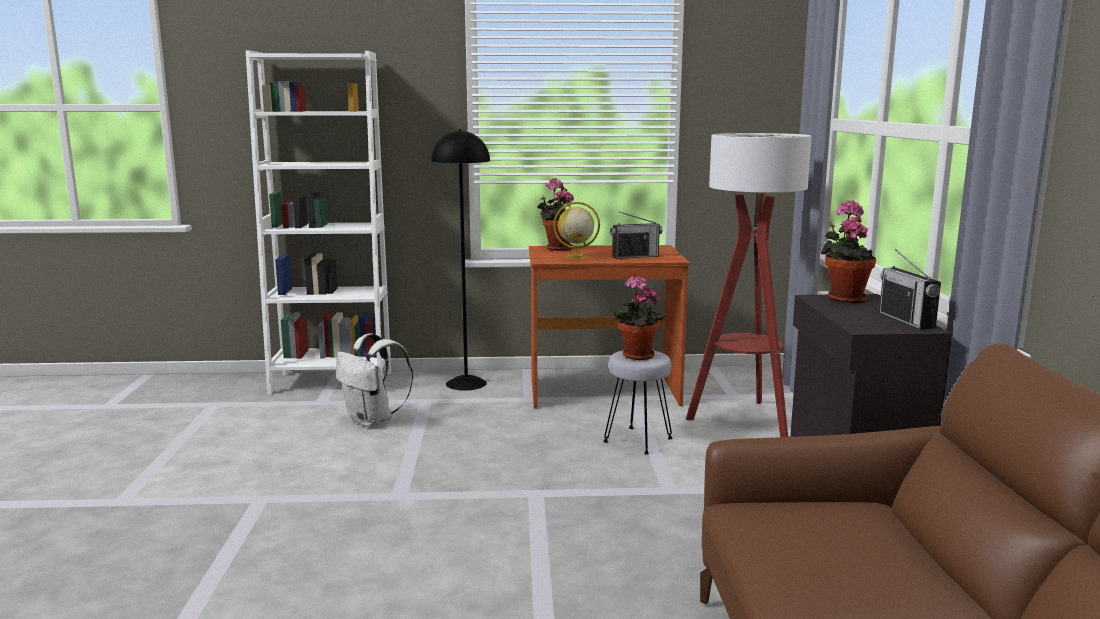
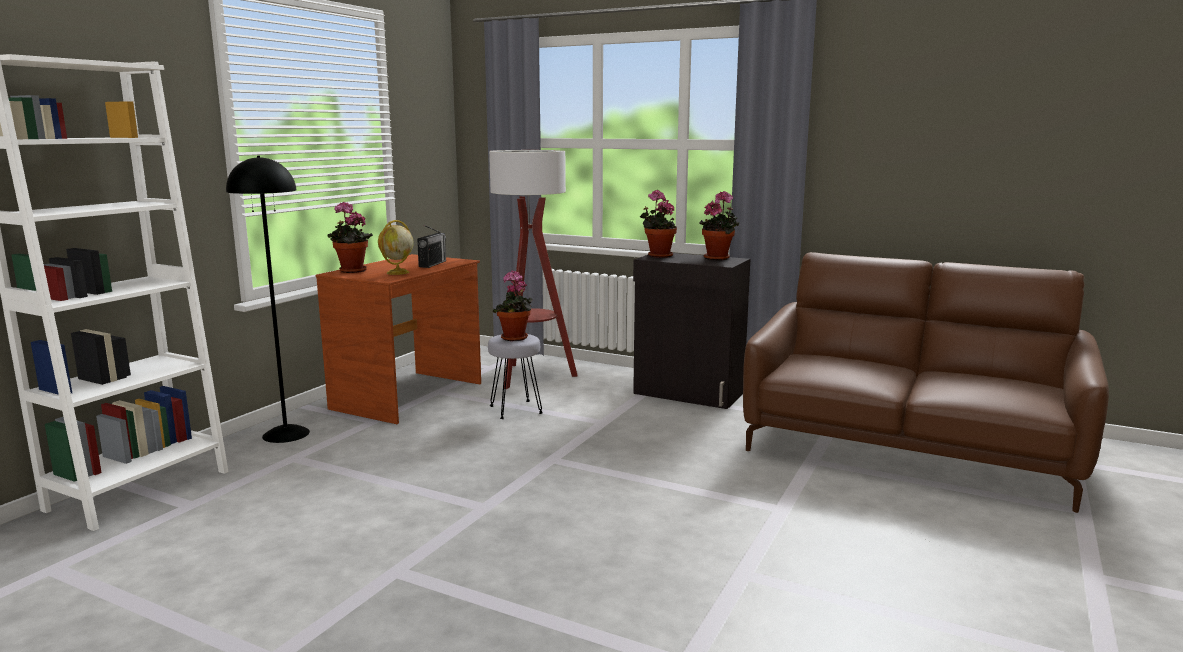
camera: 60 degrees left, 0 degrees up
white backpack [336,333,413,427] -> none
radio [879,249,941,330] -> potted plant [700,191,739,260]

